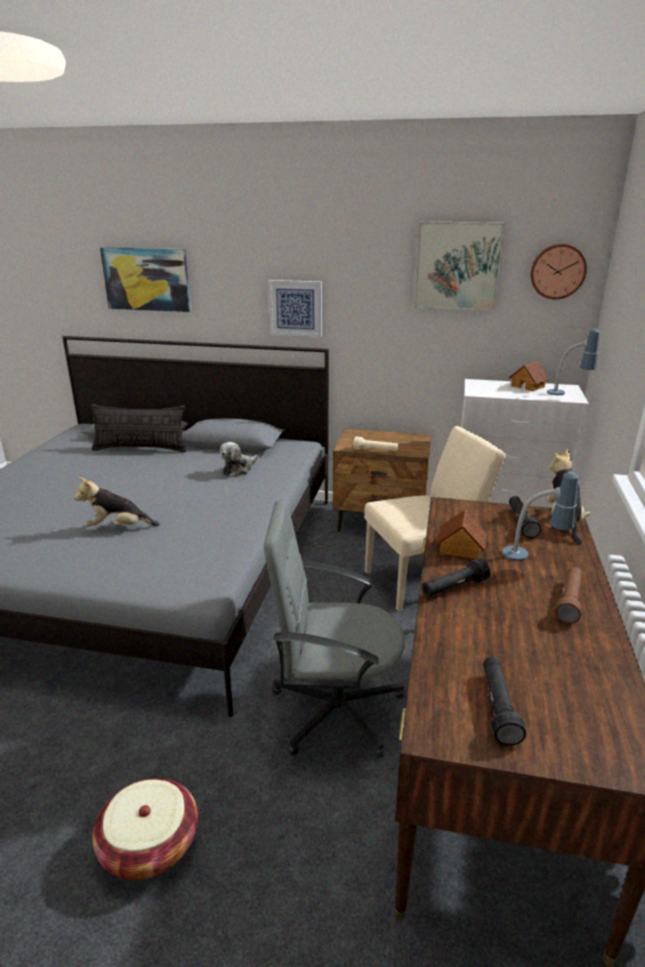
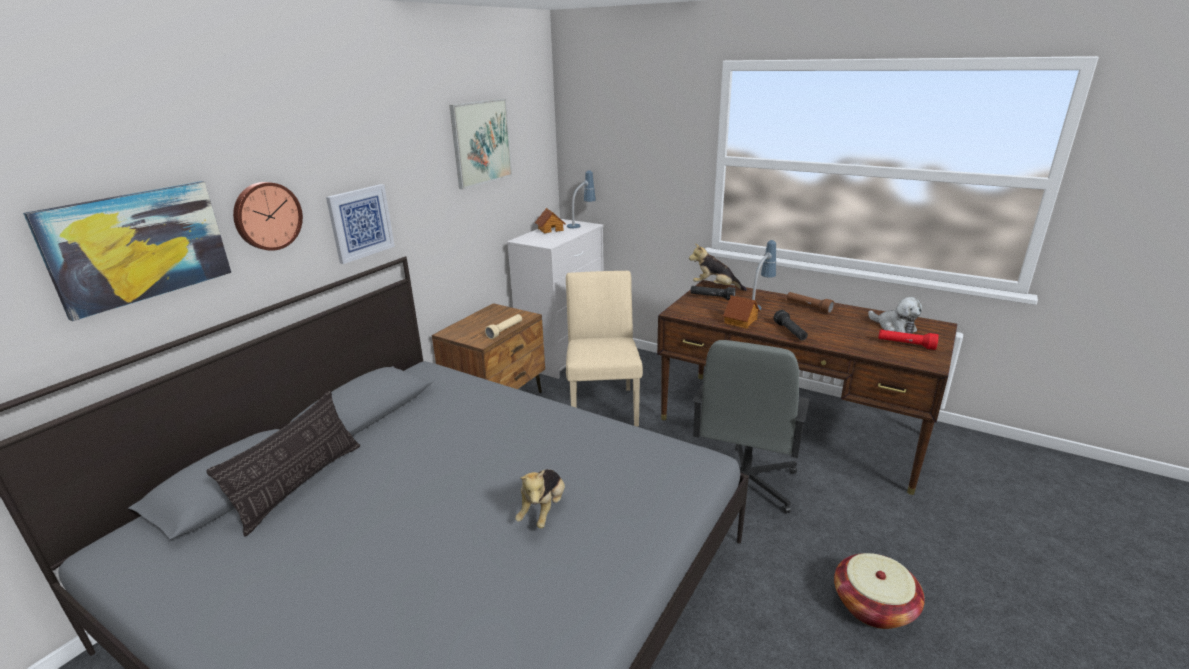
camera: 70 degrees left, 0 degrees up
plush toy [220,442,258,477] -> plush toy moved to [868,297,923,334]
black flashlight [483,657,526,746] -> red flashlight [878,329,939,350]
wall clock [530,244,587,300] -> wall clock moved to [233,182,303,251]

